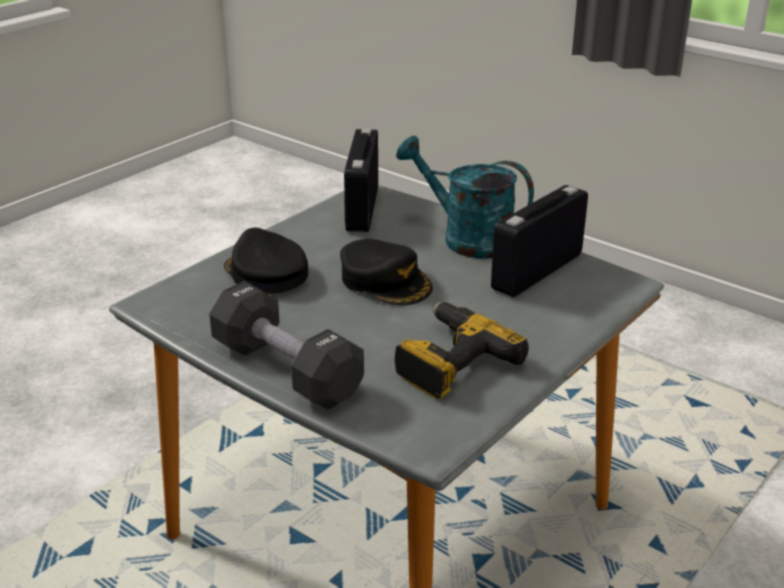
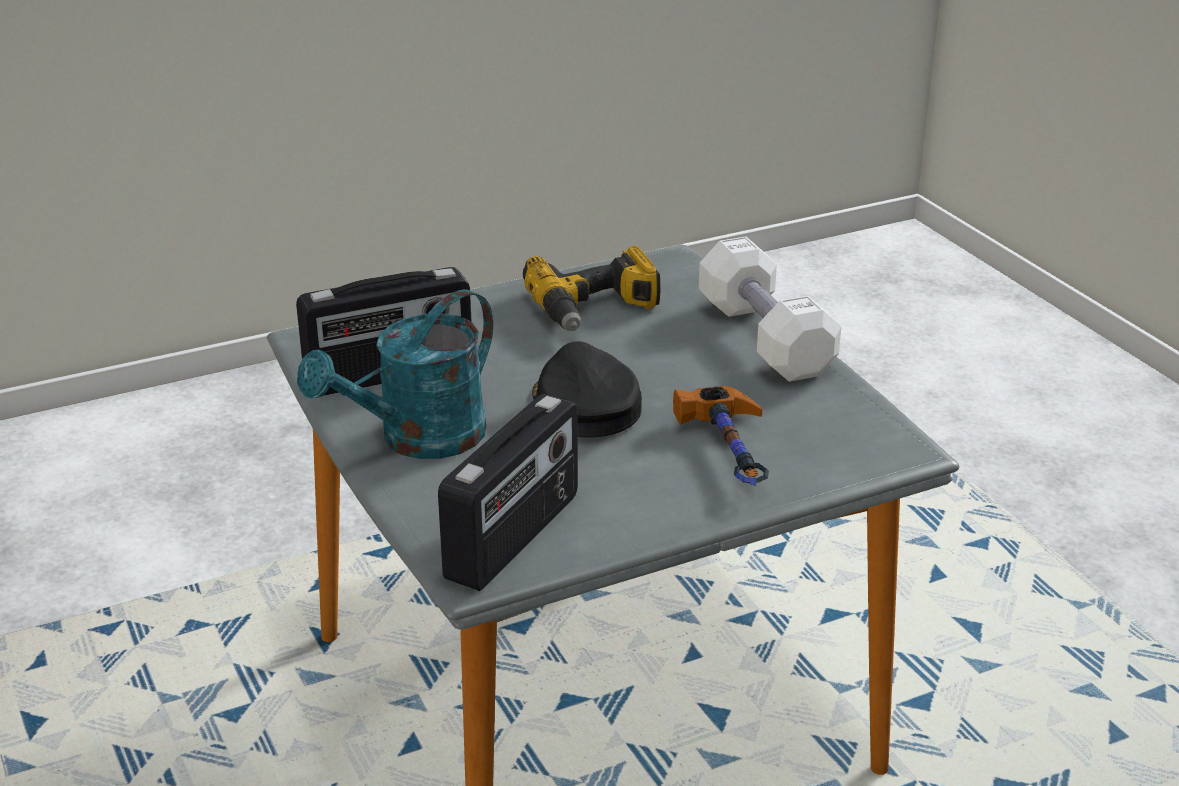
camera: 155 degrees left, 0 degrees up
black dumbbell [209,281,364,410] -> white dumbbell [699,237,841,382]
black cap [224,228,308,294] -> hammer [673,386,769,486]
turquoise watering can [396,136,534,259] -> turquoise watering can turned 75 degrees clockwise [297,289,493,459]

